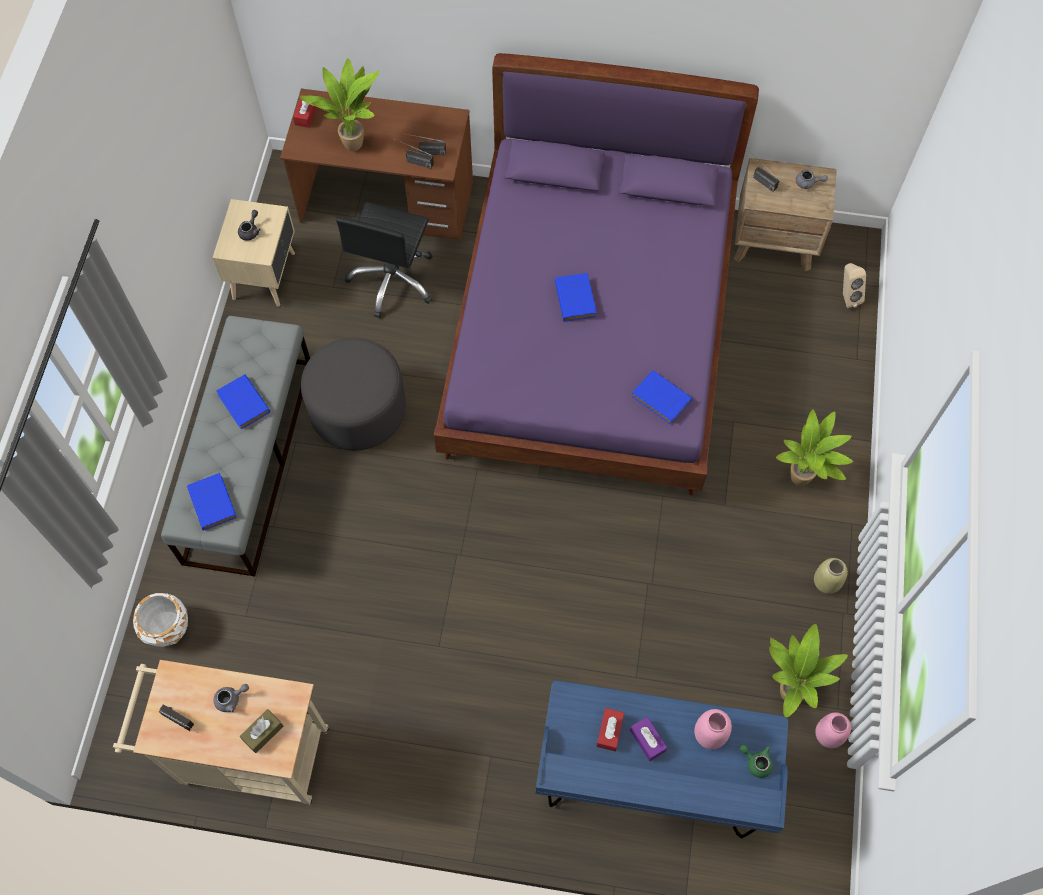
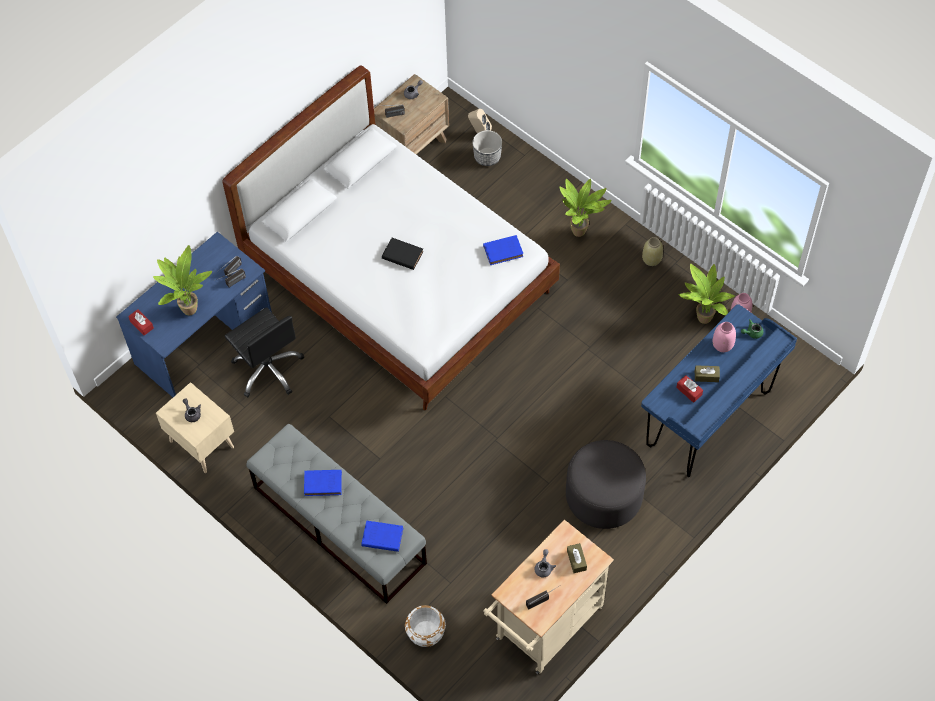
camera: 55 degrees left, 5 degrees down
brown desk [280,89,473,244] -> blue desk [116,232,272,397]
grey ottoman [301,338,406,450] -> grey ottoman moved to [566,440,646,529]
purple bed [434,53,759,495] -> white bed [222,65,560,410]
blue book [555,273,597,322] -> black book [382,238,424,270]
purple tissue box [630,717,667,761] -> brown tissue box [695,365,720,382]
none -> planter [472,130,502,166]

